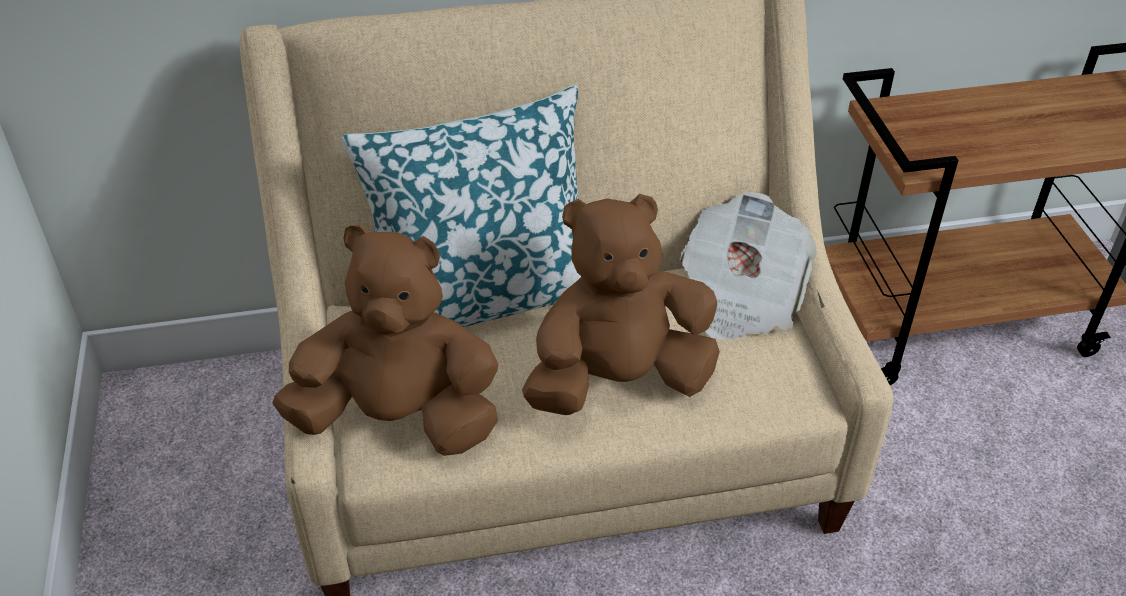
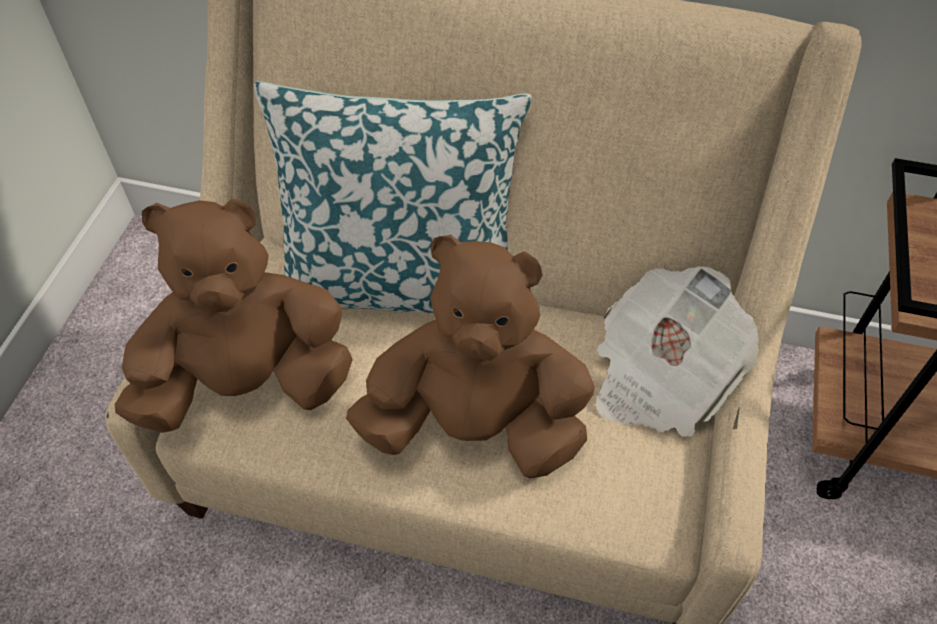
camera: 25 degrees right, 10 degrees up
brown plush toy [272,224,498,456] -> brown plush toy turned 45 degrees counterclockwise [115,198,353,433]

